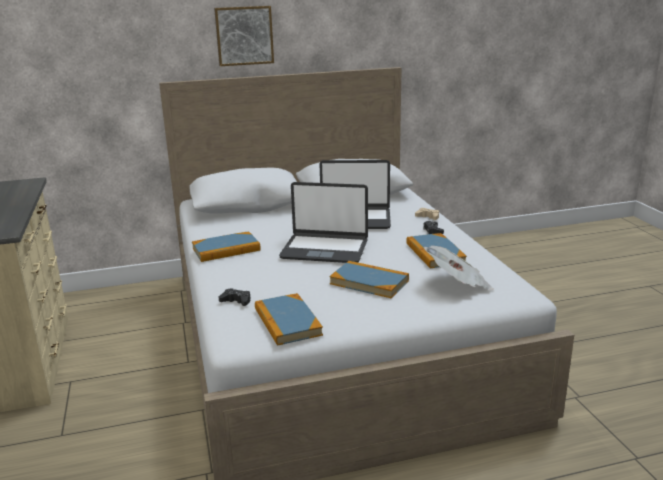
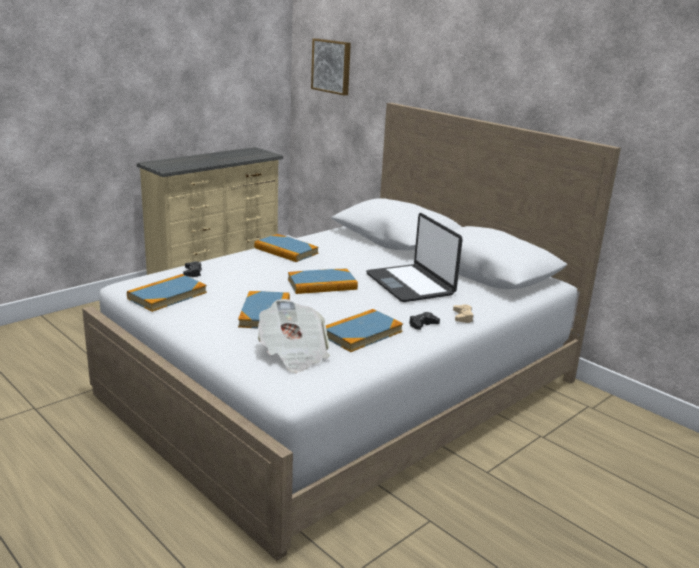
camera: 60 degrees right, 0 degrees up
picture [214,6,274,66] -> picture moved to [311,38,351,95]
laptop [279,182,368,263] -> book [288,269,358,294]

